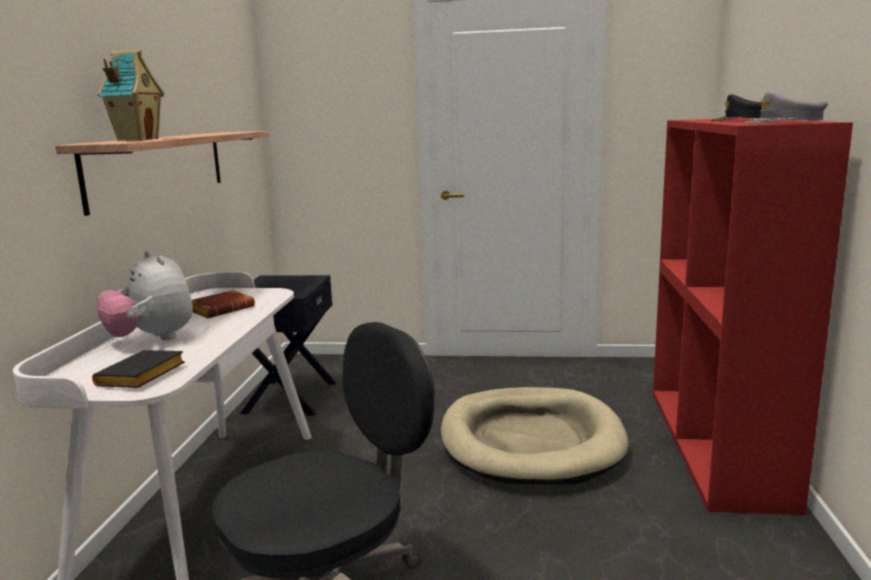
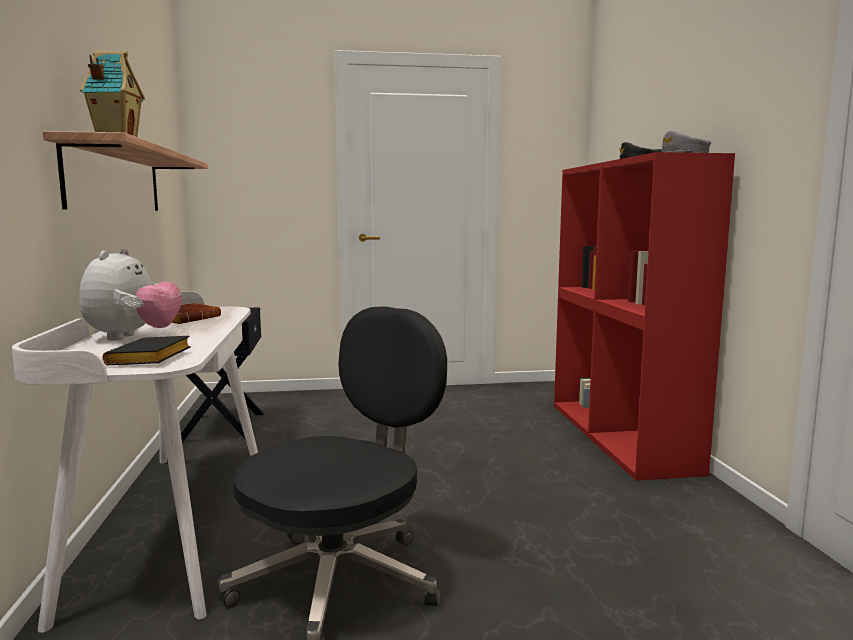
camera: 15 degrees left, 5 degrees down
plush toy [98,251,193,340] -> plush toy turned 120 degrees counterclockwise [79,249,182,341]
beige dog bed [441,387,629,485] -> none

